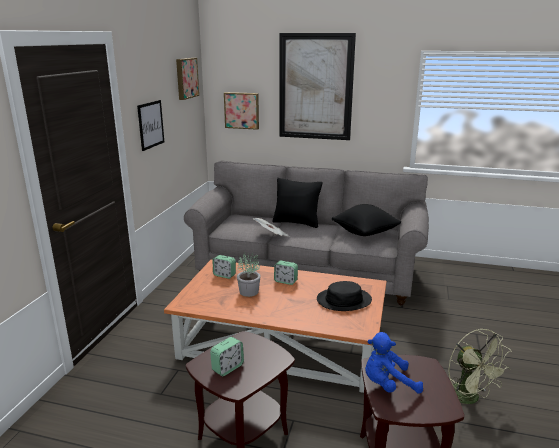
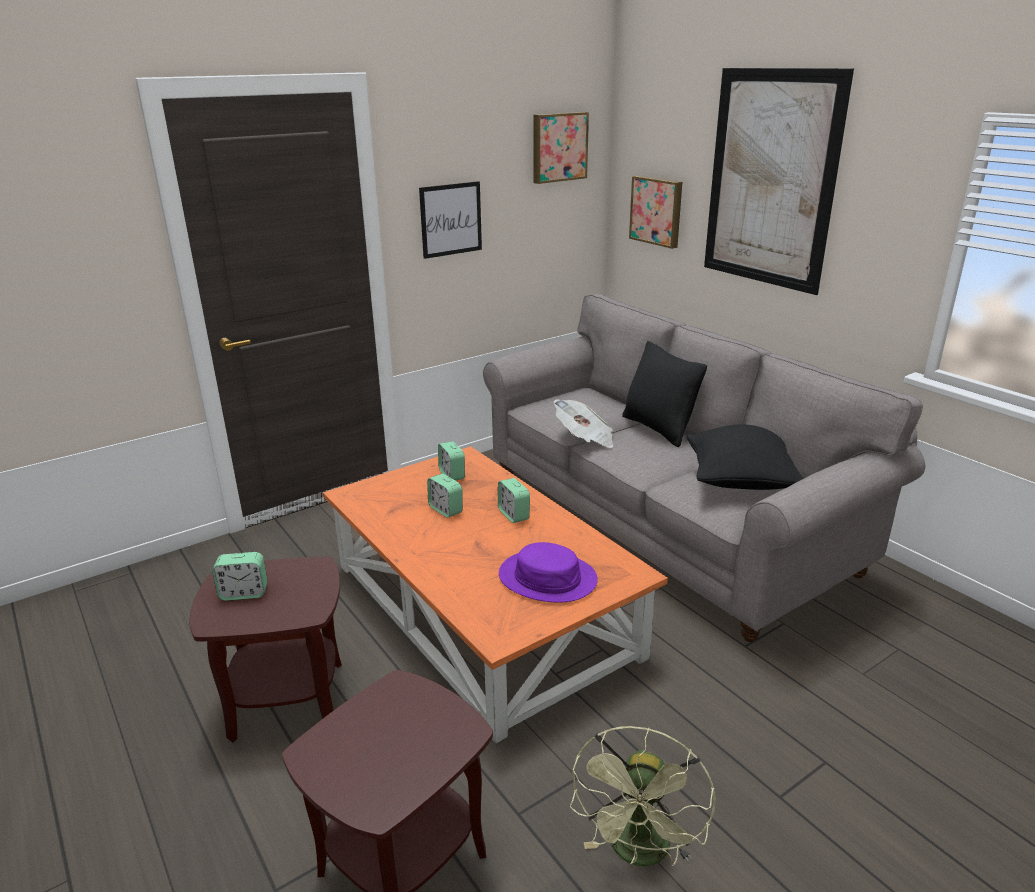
camera: 40 degrees right, 5 degrees up
potted plant [237,252,261,297] -> alarm clock [427,474,463,518]
black hat [317,281,372,311] -> purple hat [499,542,598,603]
blue plush toy [365,332,423,394] -> none

